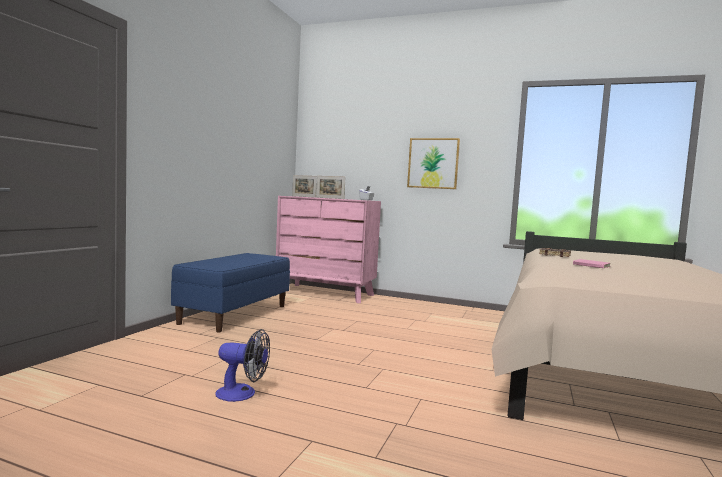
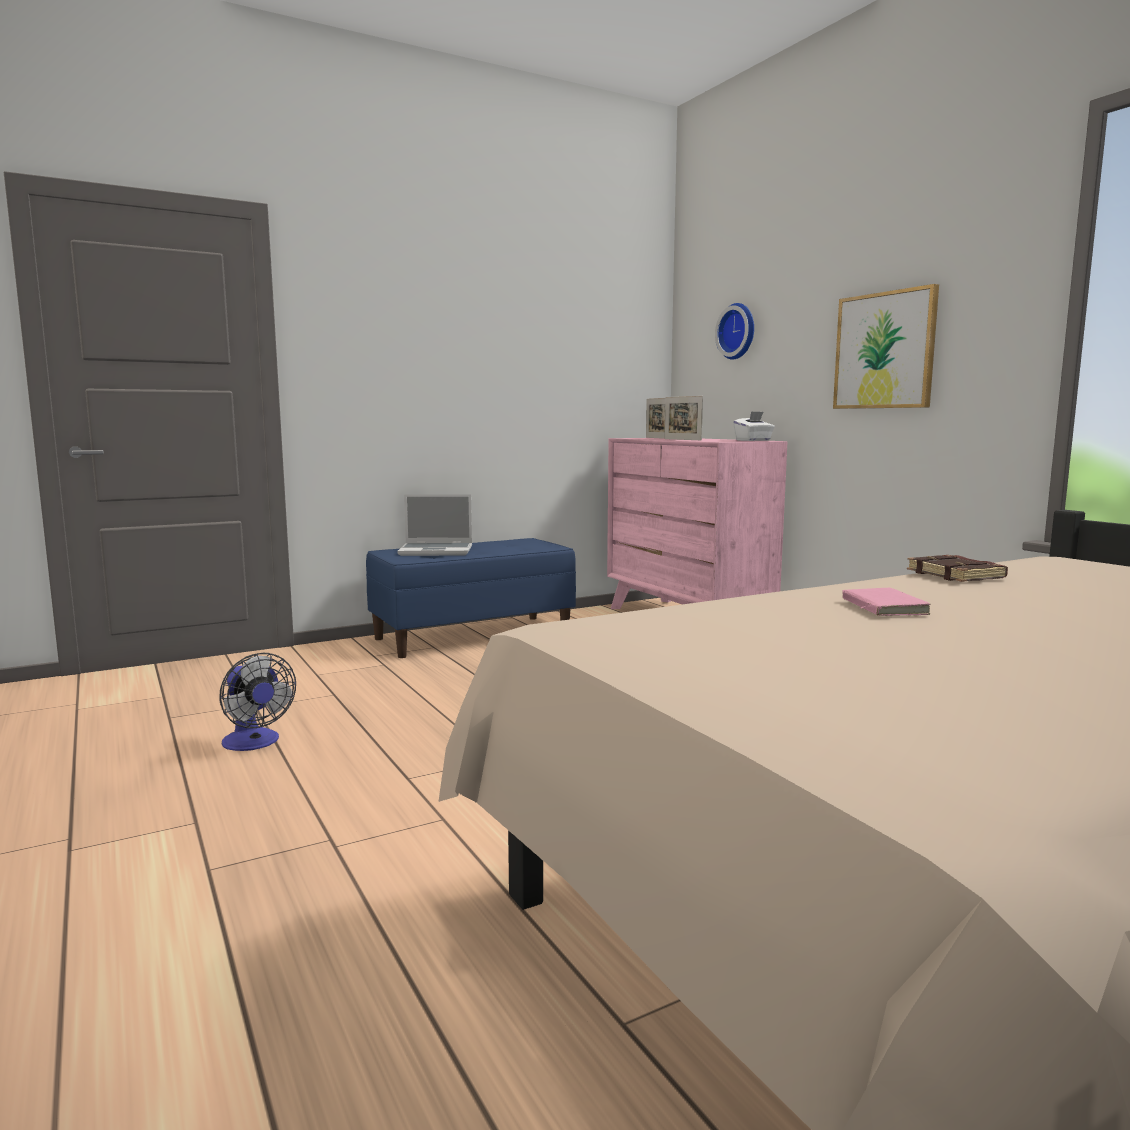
camera: 40 degrees right, 5 degrees up
none -> laptop [398,494,472,556]
none -> wall clock [715,303,754,360]

